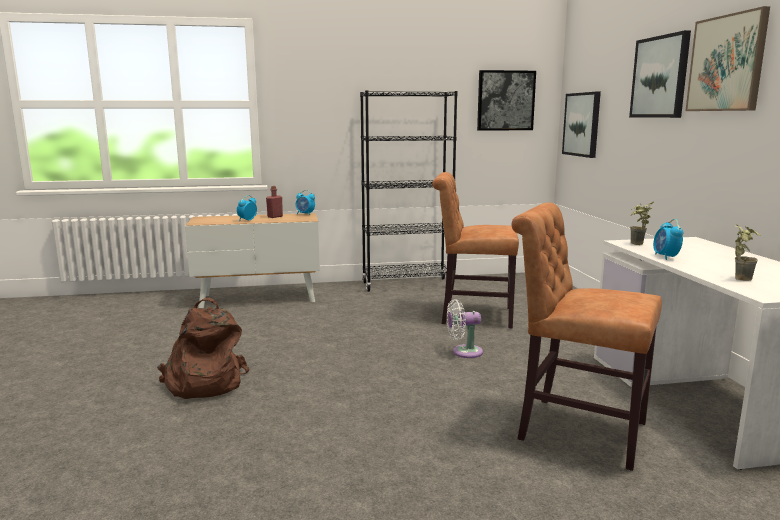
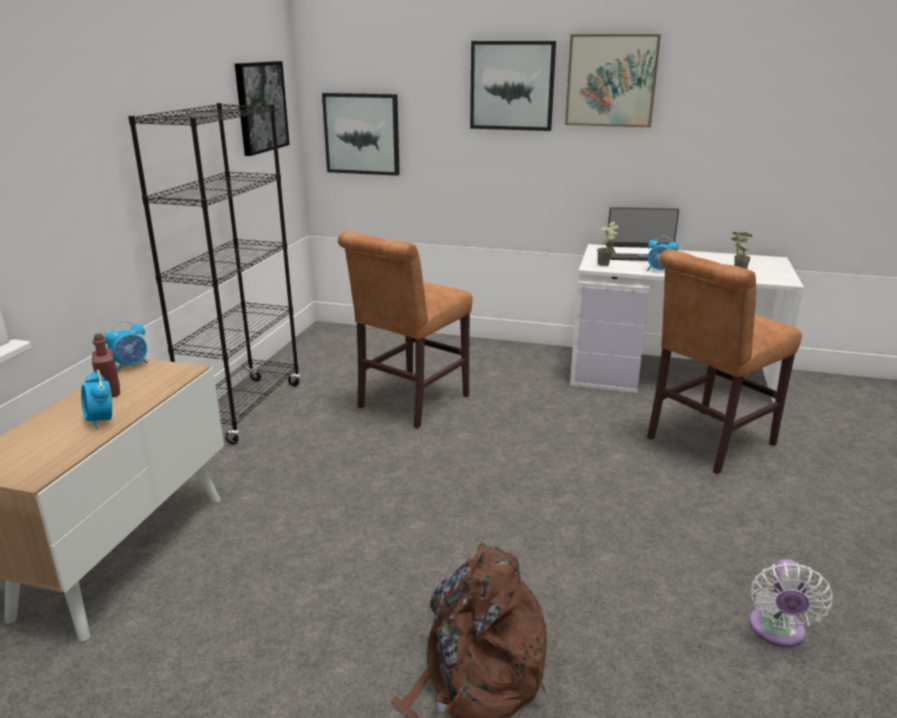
camera: 65 degrees left, 10 degrees up
white fan [447,299,483,358] -> white fan moved to [749,559,833,647]
none -> laptop [606,207,679,261]

